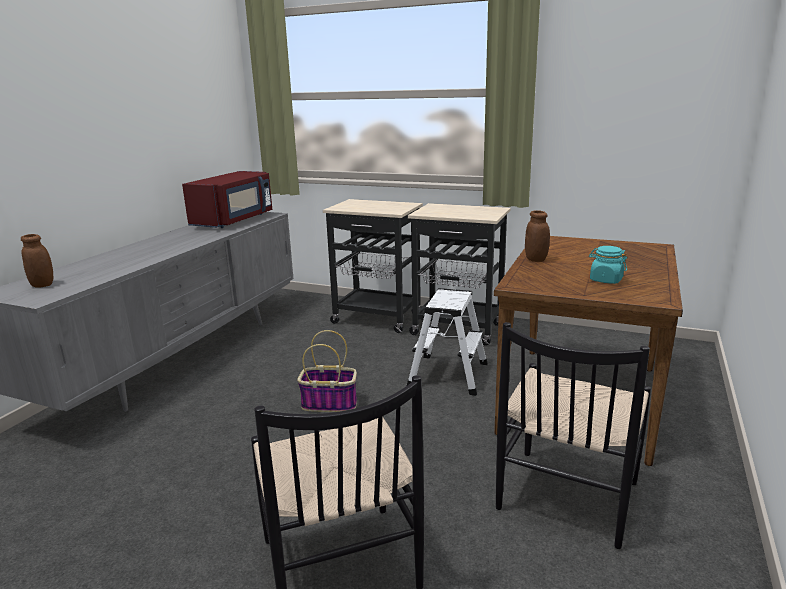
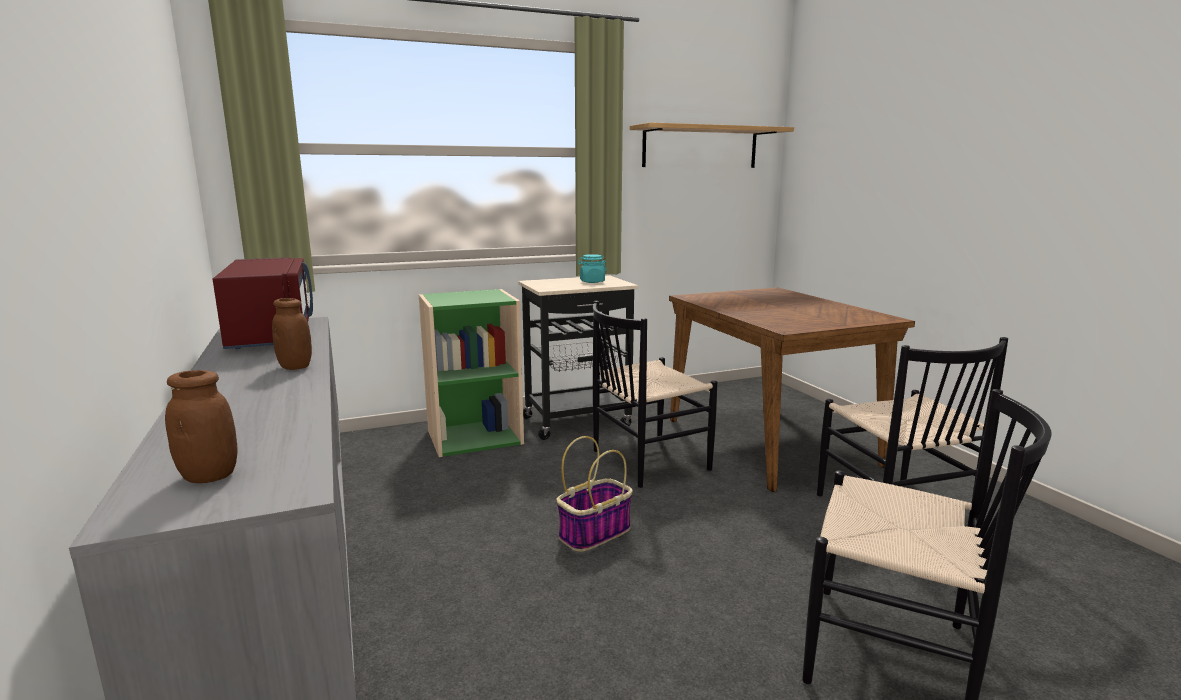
camera: 45 degrees left, 5 degrees down
cart [323,199,423,333] -> green bookcase [419,289,524,457]
white step ladder [407,288,488,396] -> black chair [593,301,717,488]
brown jar [525,210,550,262] -> brown jar moved to [272,298,312,370]
turquoise jar [589,246,627,284] -> turquoise jar moved to [577,254,607,283]
none -> shelf [630,122,794,168]

